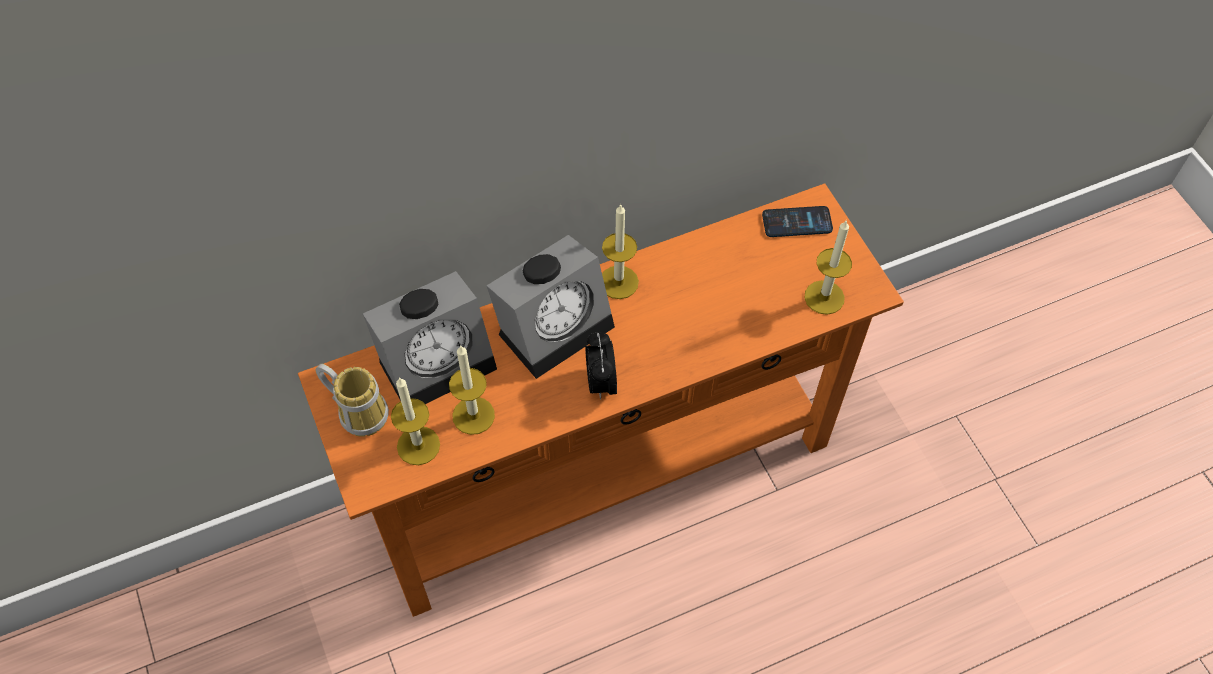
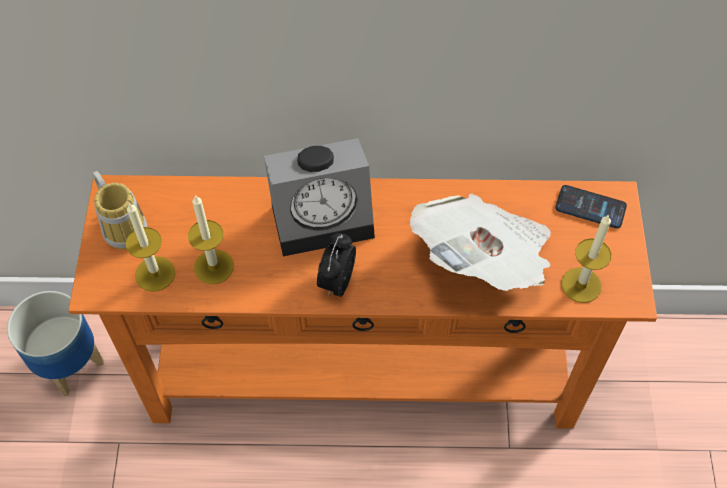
camera: 25 degrees right, 0 degrees up
alarm clock [363,271,497,404] -> none
candle [602,204,639,299] -> none
none -> planter [7,291,104,396]
none -> newspaper [410,194,551,291]

